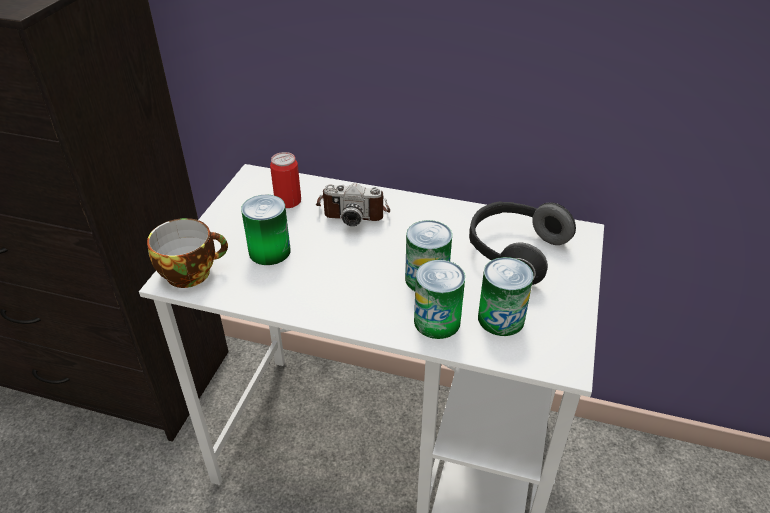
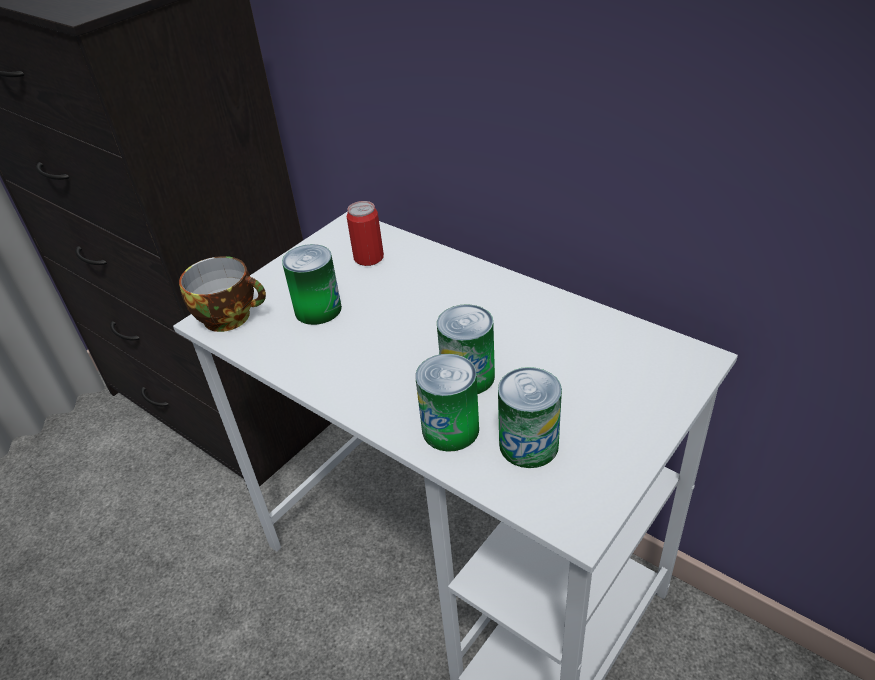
camera: 25 degrees right, 0 degrees up
camera [316,183,390,226] -> none
headphones [469,201,576,285] -> none

